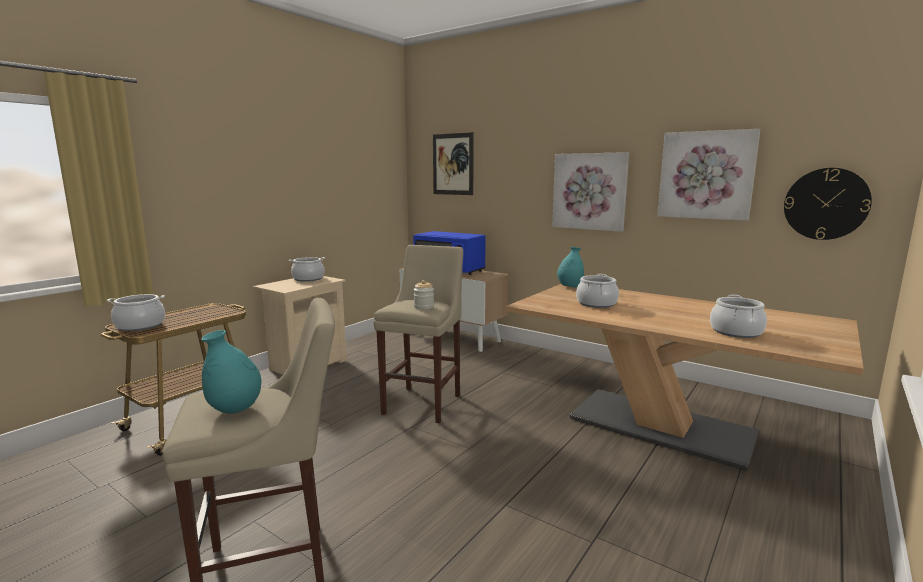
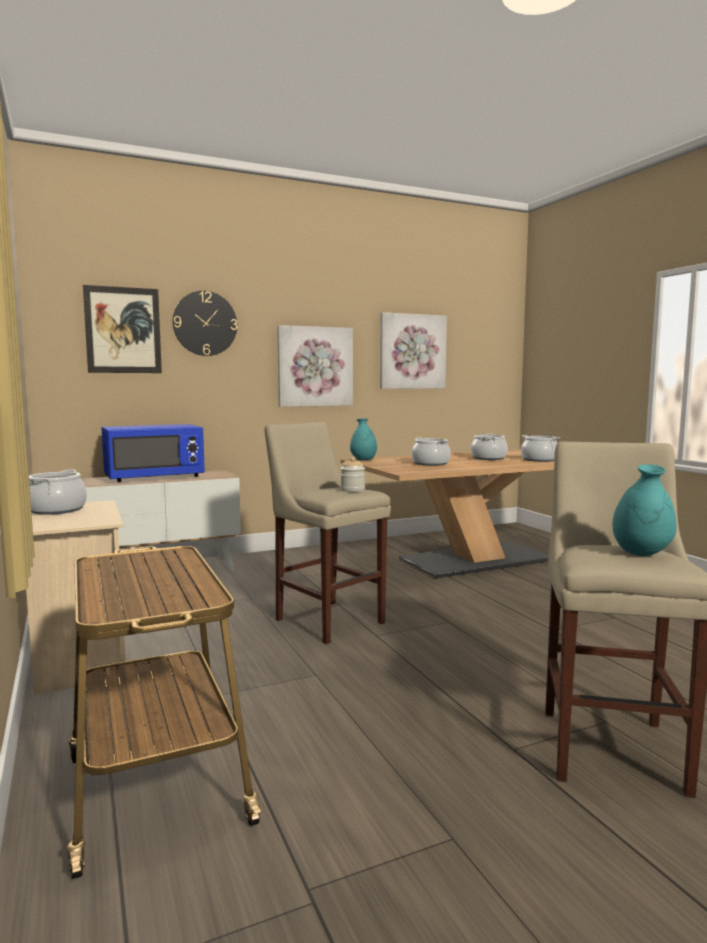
camera: 60 degrees left, 5 degrees down
cooking pot [107,294,165,331] -> cooking pot moved to [471,434,508,460]
wall clock [784,168,872,240] -> wall clock moved to [173,291,237,356]

